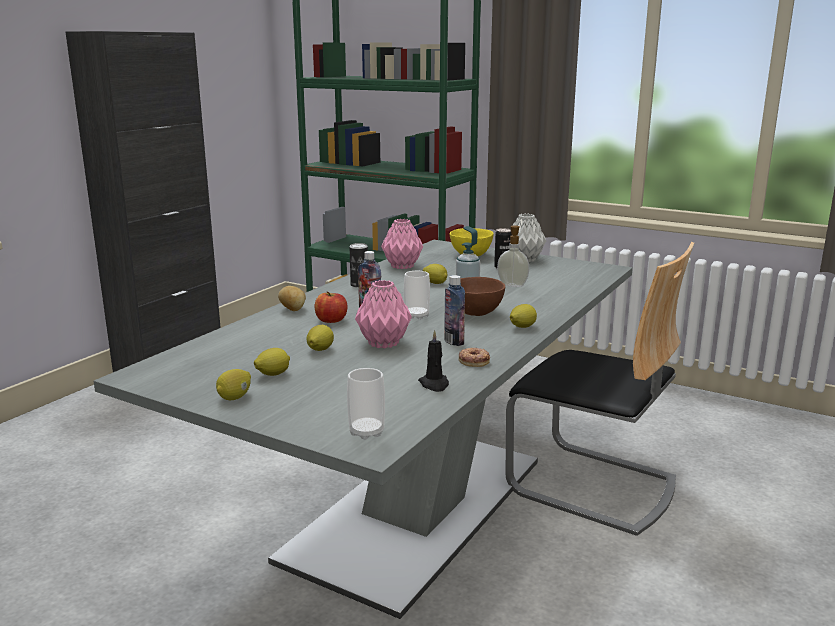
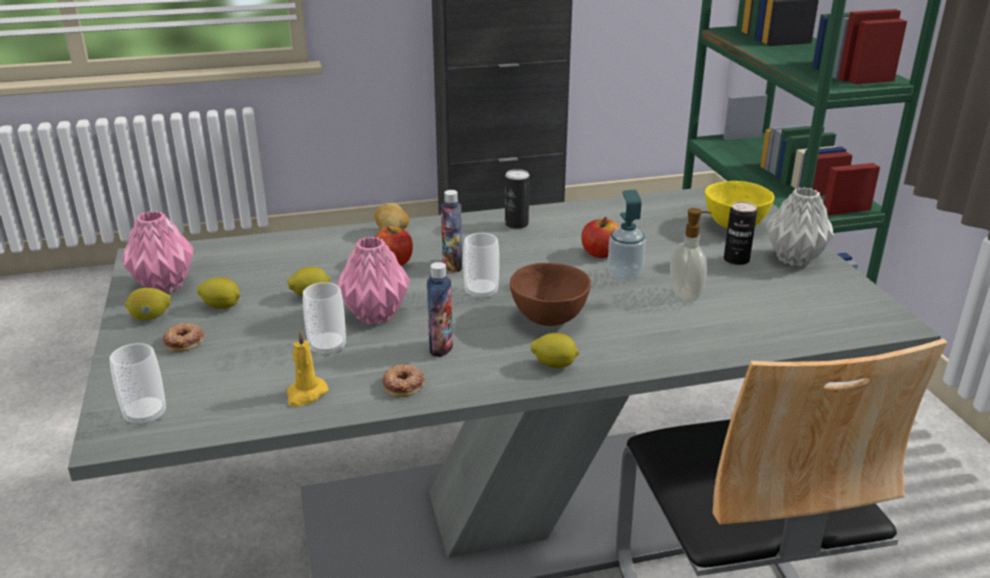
camera: 45 degrees right, 10 degrees up
pink vase [381,219,423,269] -> pink vase moved to [121,211,194,293]
black candle [418,330,449,392] -> yellow candle [287,329,329,407]
lemon [423,264,447,284] -> apple [581,217,620,258]
none -> donut [163,323,205,352]
none -> cup [303,282,346,357]

